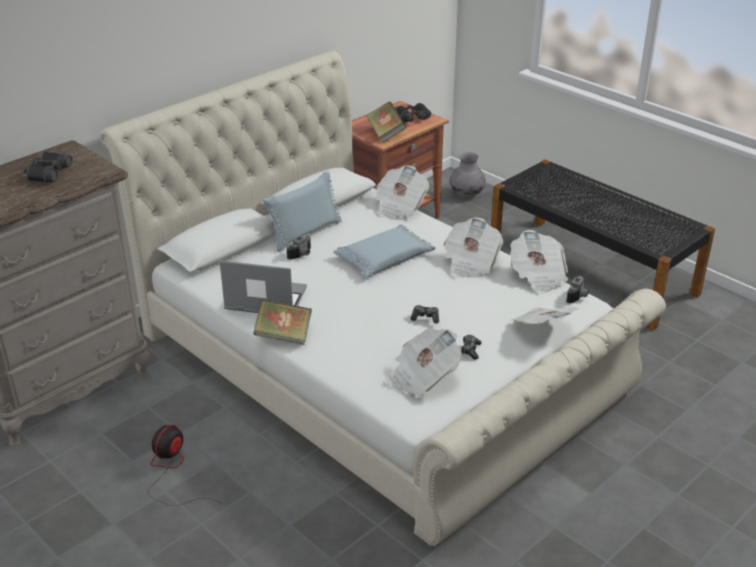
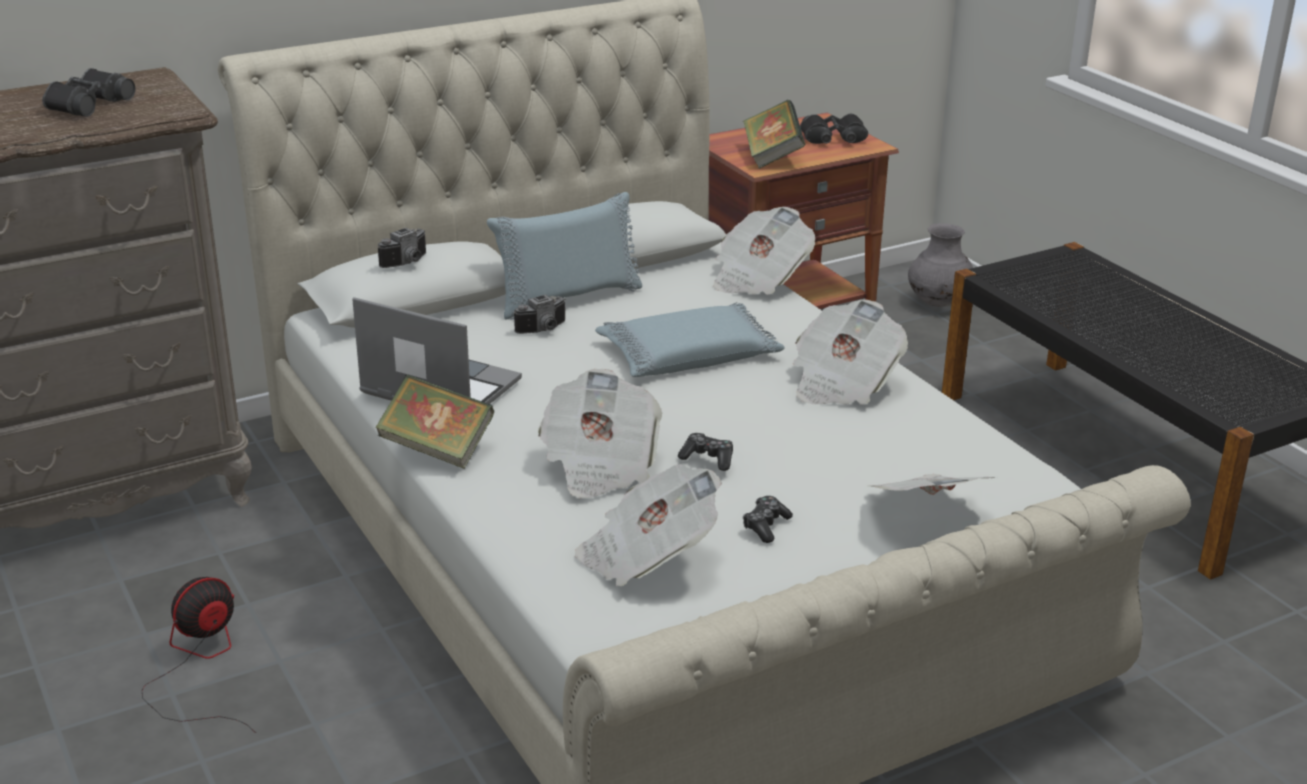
camera: 15 degrees right, 5 degrees down
newspaper [510,230,568,294] -> newspaper moved to [538,369,662,499]
camera [566,275,589,304] -> camera moved to [378,228,426,268]

